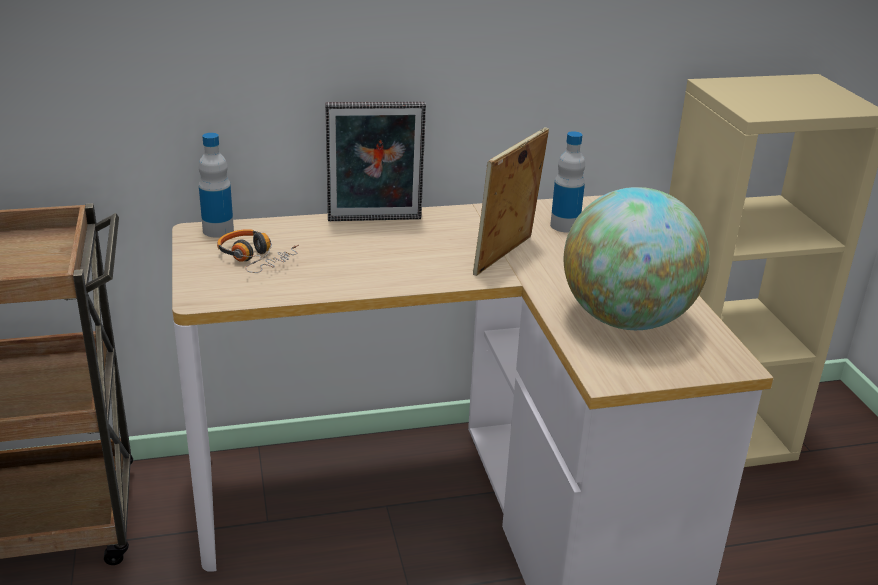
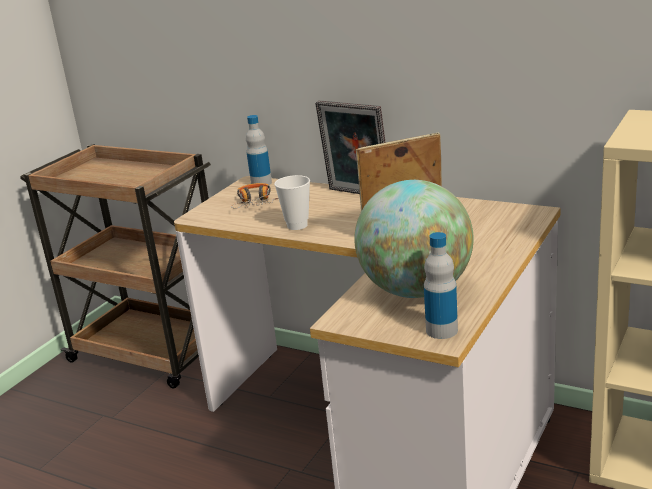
camera: 45 degrees right, 5 degrees down
bottle [550,131,585,233] -> bottle moved to [424,232,458,339]
none -> cup [274,175,310,230]

